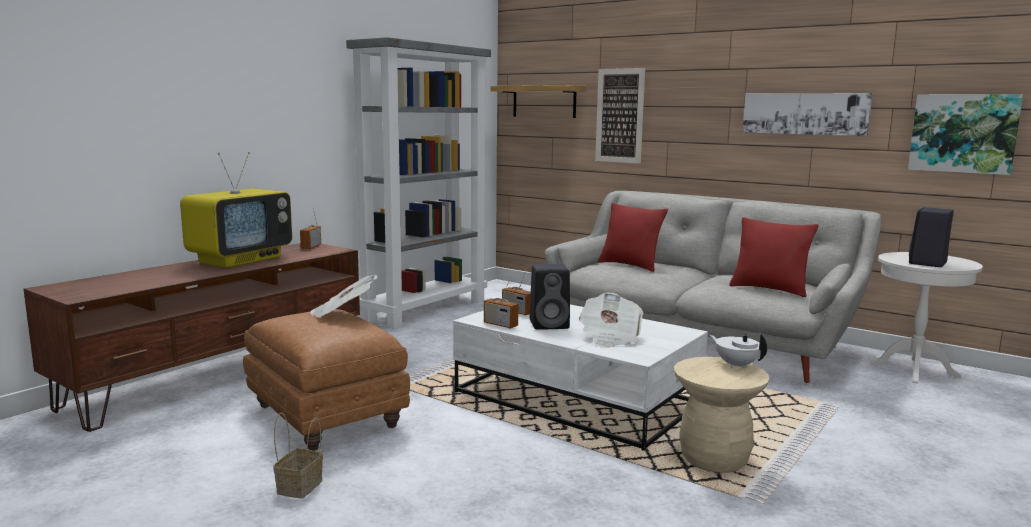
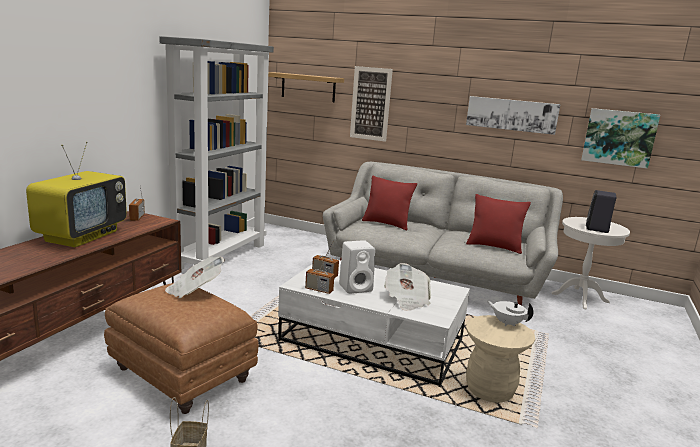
camera: 15 degrees left, 5 degrees up
black speaker [530,264,570,330] -> white speaker [339,240,375,294]

